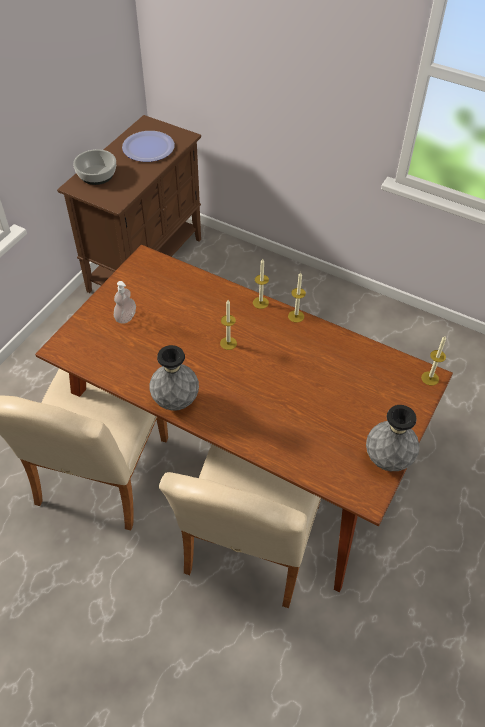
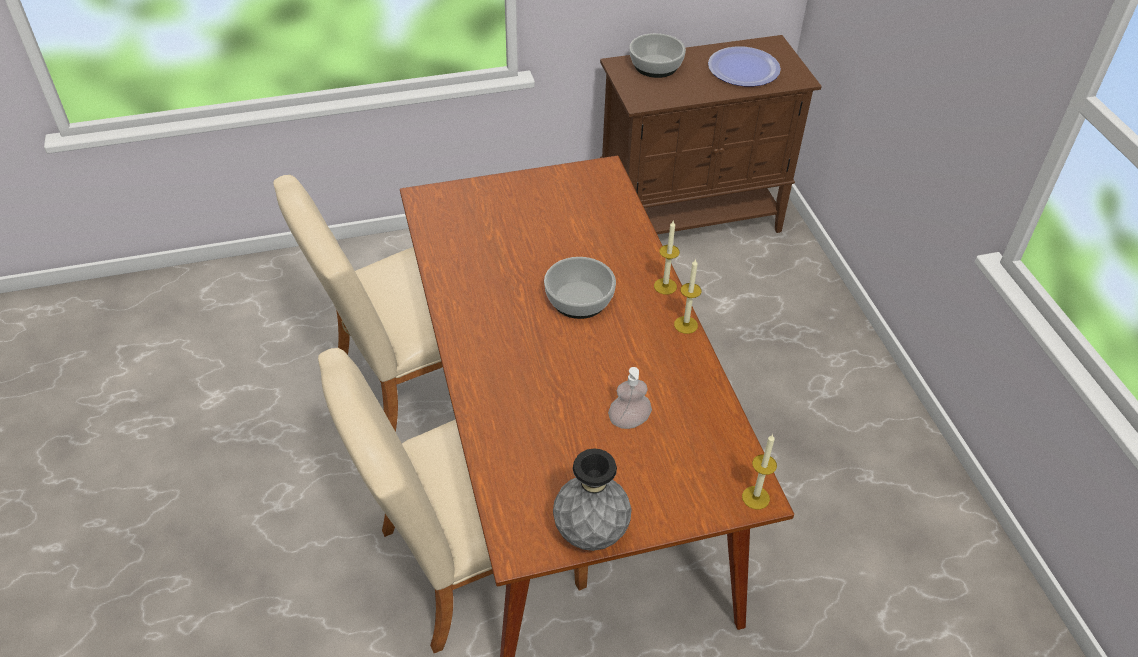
camera: 45 degrees right, 5 degrees down
soap dispenser [114,281,136,324] -> soap dispenser moved to [608,367,652,429]
grey vase [149,345,199,411] -> none
candle [220,300,237,350] -> bowl [544,257,616,319]

